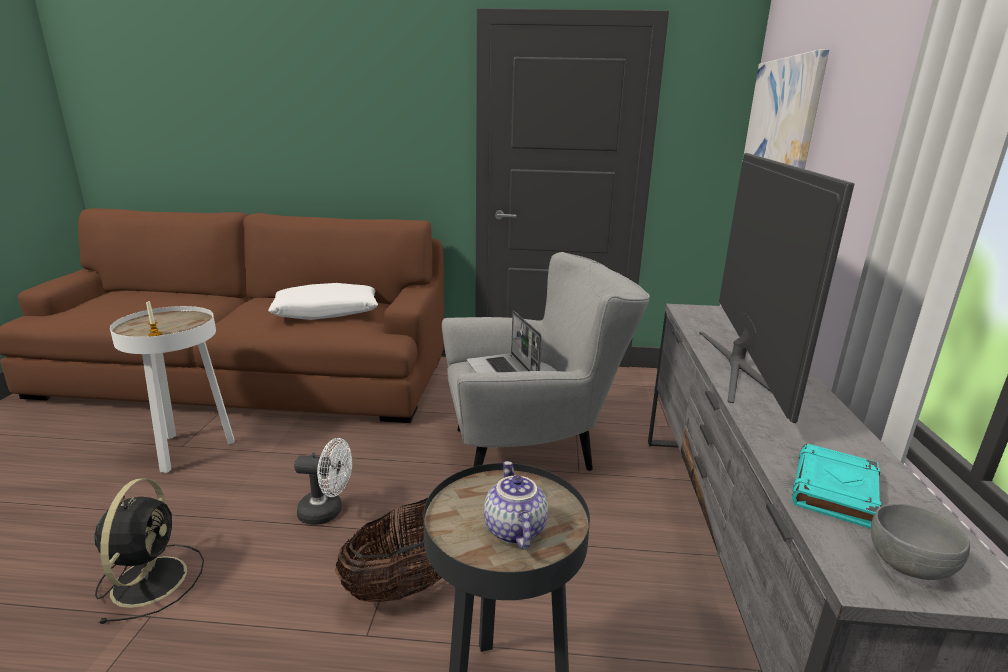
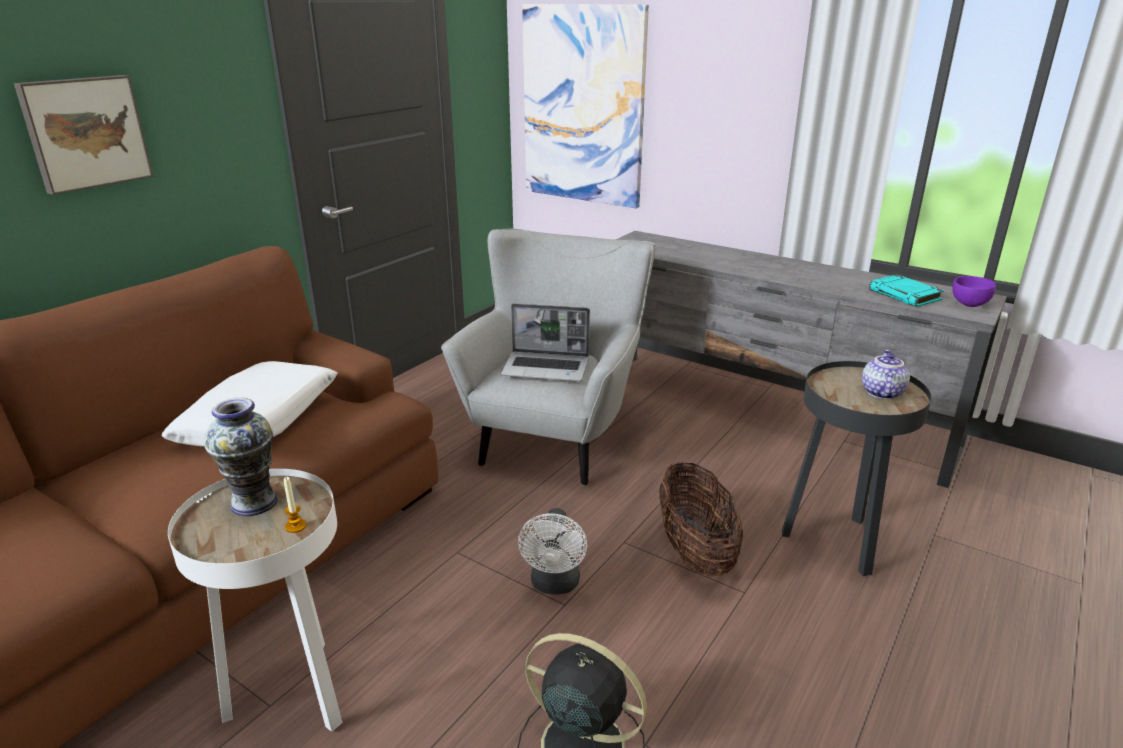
camera: 60 degrees left, 5 degrees up
white fan [294,438,352,525] -> white fan turned 150 degrees clockwise [518,508,587,595]
teapot [484,461,548,549] -> teapot turned 90 degrees clockwise [862,350,910,399]
television [699,153,854,423] -> none
grey bowl [871,504,970,580] -> purple bowl [952,276,996,307]
none -> picture [14,75,153,195]
none -> vase [205,397,278,516]

